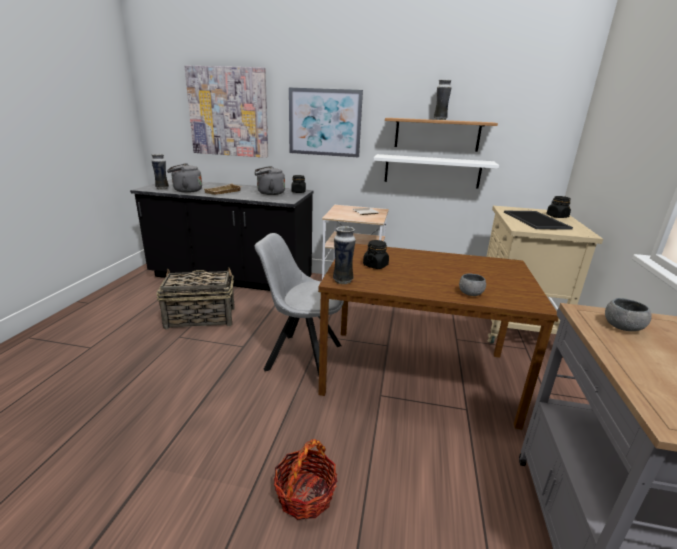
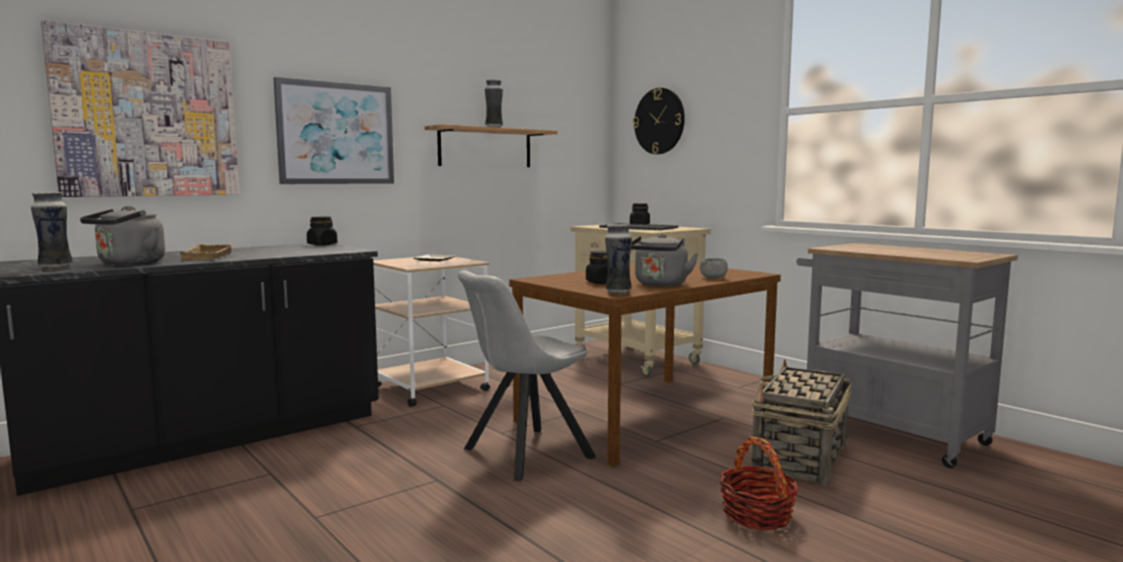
camera: 50 degrees left, 15 degrees down
basket [156,267,235,330] -> basket moved to [752,360,852,487]
grey kettle [255,166,285,195] -> grey kettle moved to [631,233,698,286]
white shelf [374,154,499,189] -> none
grey bowl [605,298,652,331] -> none
none -> wall clock [633,88,685,154]

